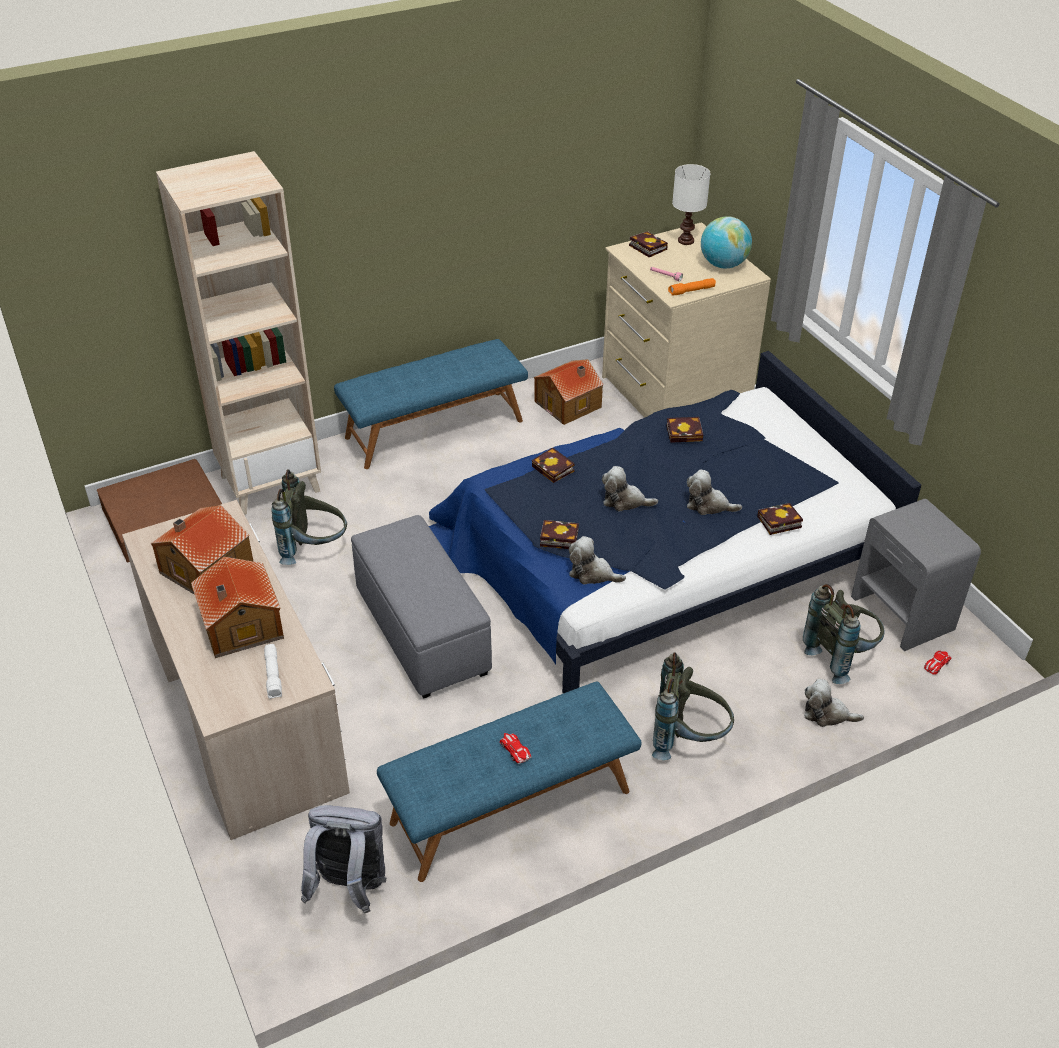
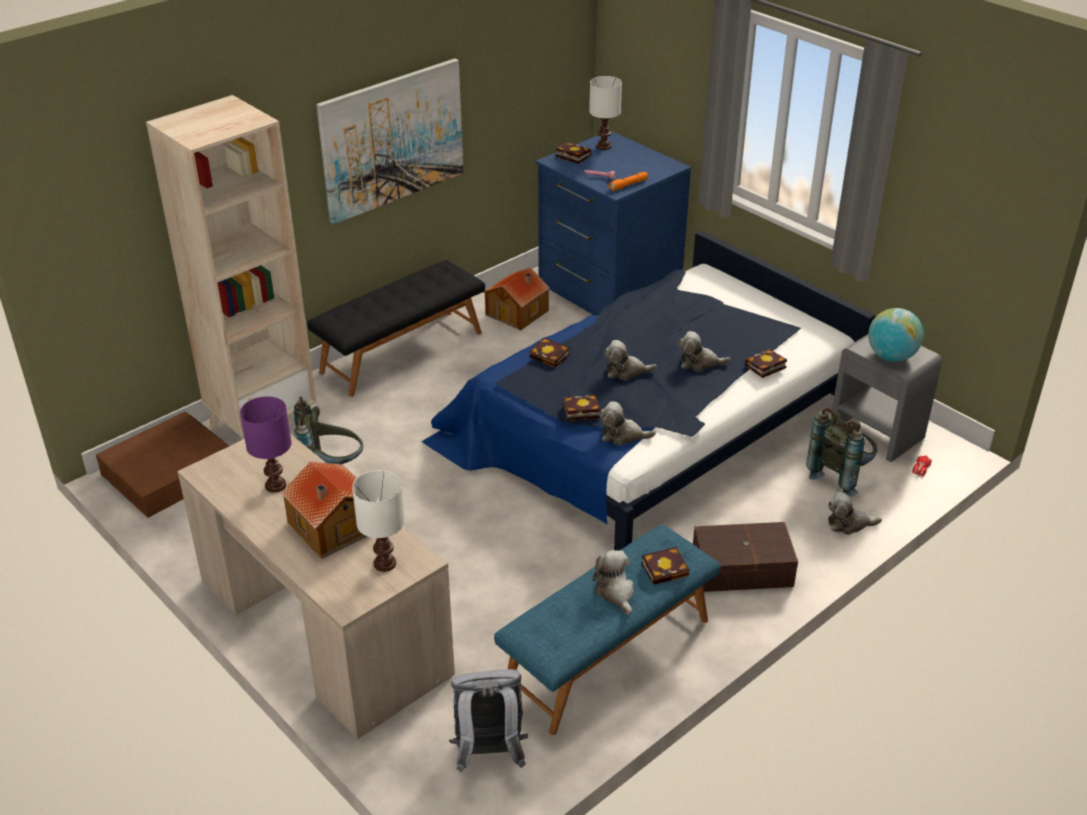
camera: 15 degrees left, 5 degrees down
toy house [151,505,253,595] -> purple table lamp [240,396,292,493]
white flashlight [264,644,282,699] -> white table lamp [352,470,405,572]
blue bench [334,339,528,469] -> black bench [307,260,485,397]
grey ottoman [351,515,492,699] -> none
toy car [500,733,532,764] -> plush toy [592,550,634,615]
beige dresser [602,222,771,418] -> blue dresser [535,131,691,316]
grey backpack [652,652,734,760] -> brown storage box [693,522,798,592]
book [667,417,703,443] -> book moved to [642,547,690,585]
globe [701,216,752,269] -> globe moved to [868,308,924,362]
none -> picture [316,59,463,225]

